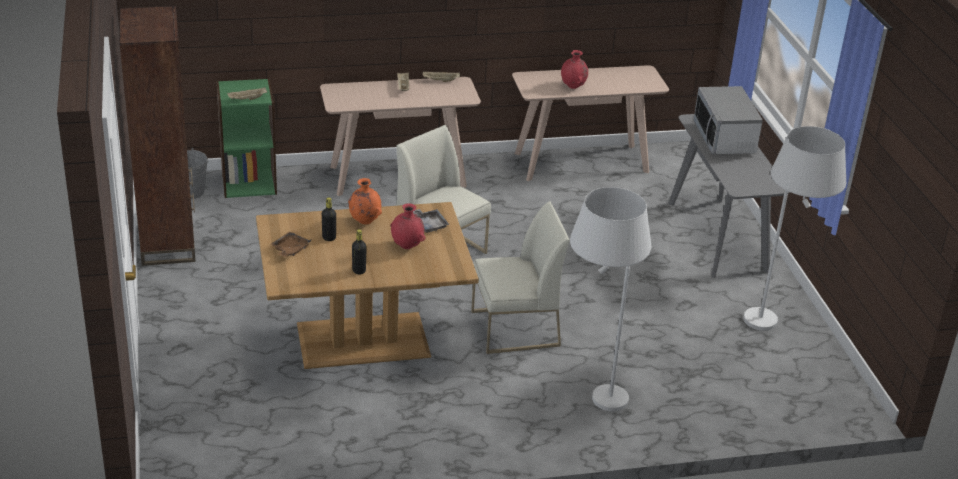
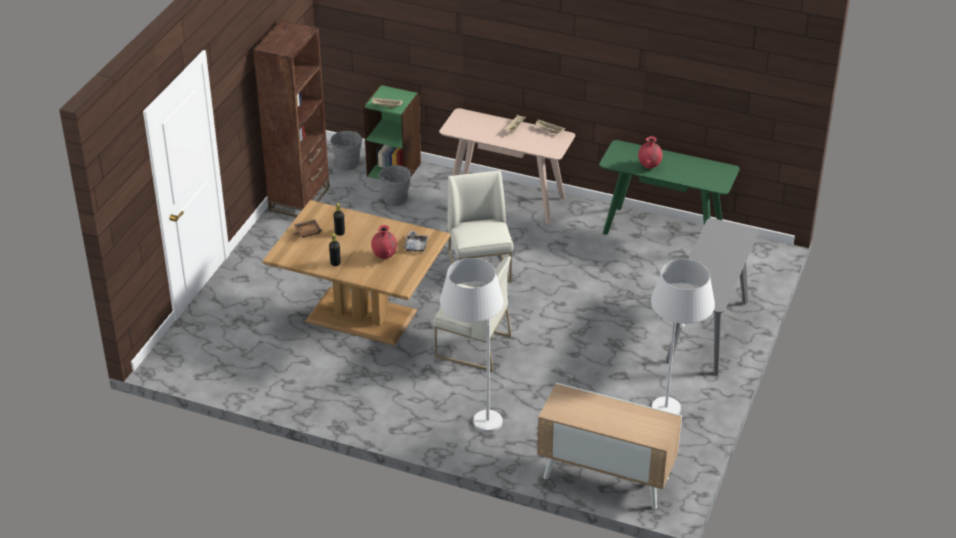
camera: 35 degrees right, 5 degrees up
orange vase [348,178,382,224] -> none
beige console table [512,65,669,181] -> green console table [599,140,740,235]
microwave [694,86,763,154] -> none
none -> grey bucket [379,165,411,206]
none -> cabinet [537,383,682,510]

